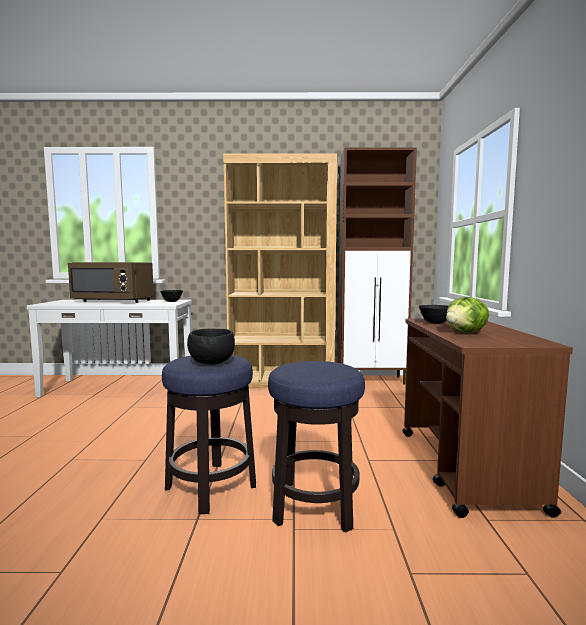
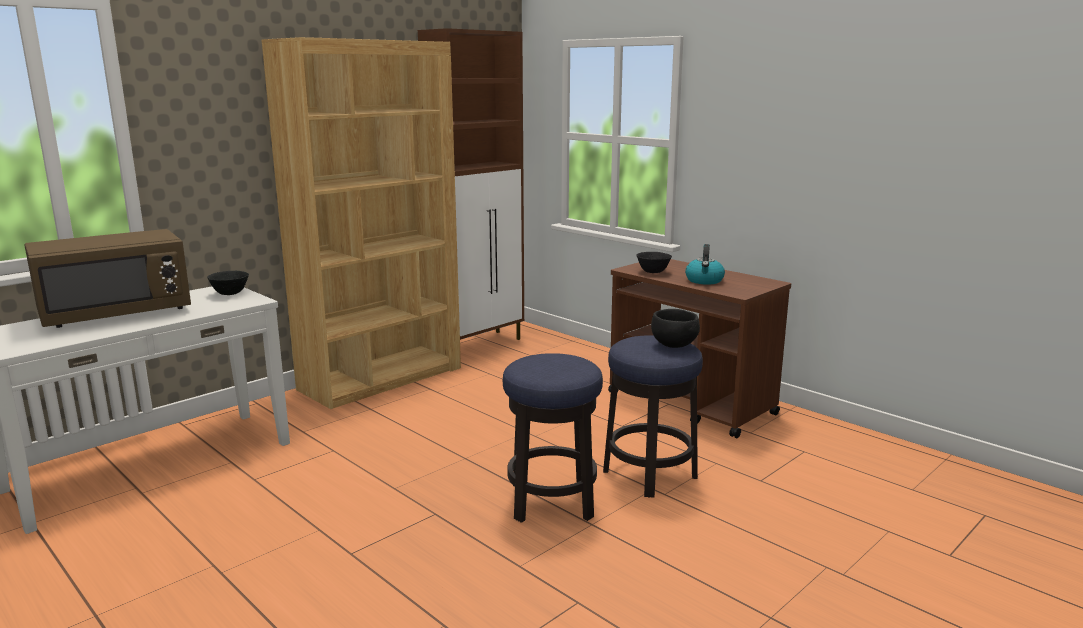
camera: 45 degrees left, 10 degrees up
black bowl [187,329,235,365] -> black bowl moved to [651,309,700,348]
lettuce [446,297,489,332] -> kettle [685,244,725,285]

